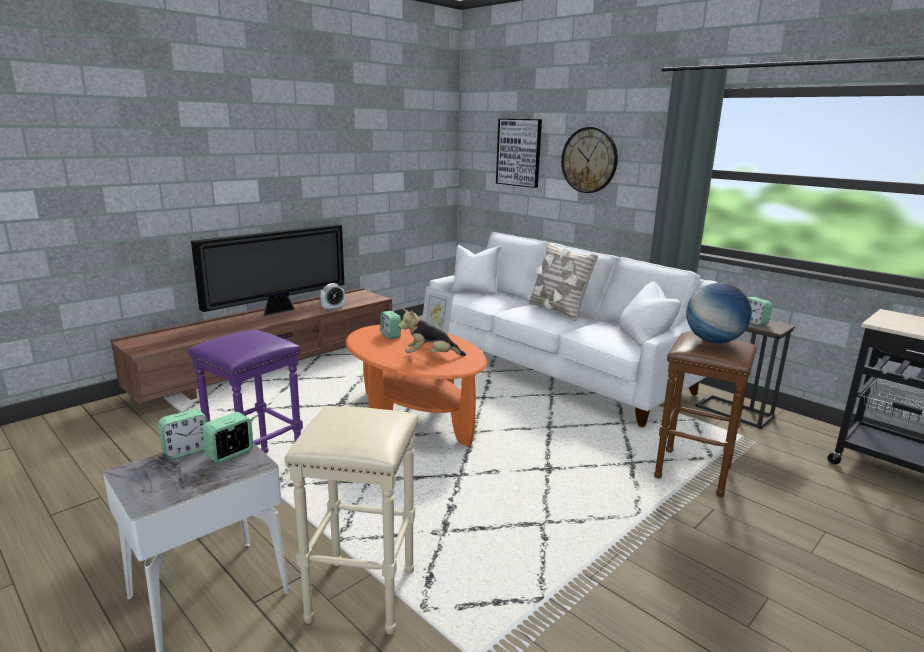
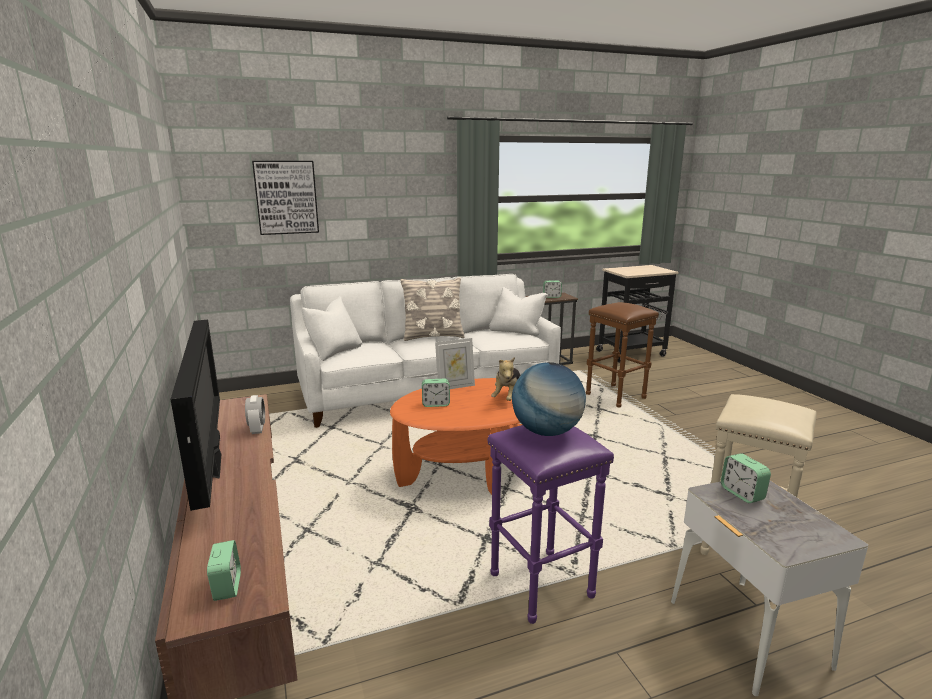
camera: 65 degrees left, 0 degrees up
alarm clock [158,409,208,459] -> alarm clock moved to [207,540,241,601]
wall clock [561,127,618,193] -> none
globe [686,283,752,343] -> globe moved to [512,362,586,436]

